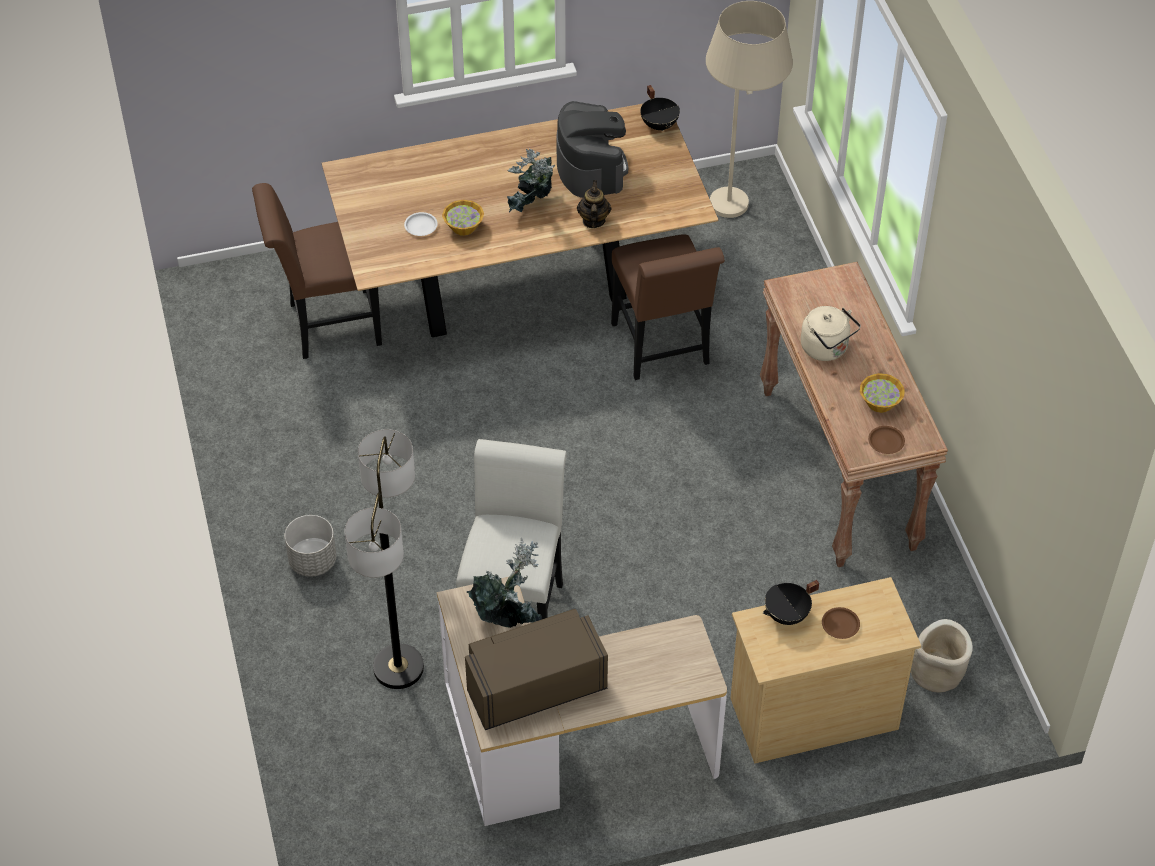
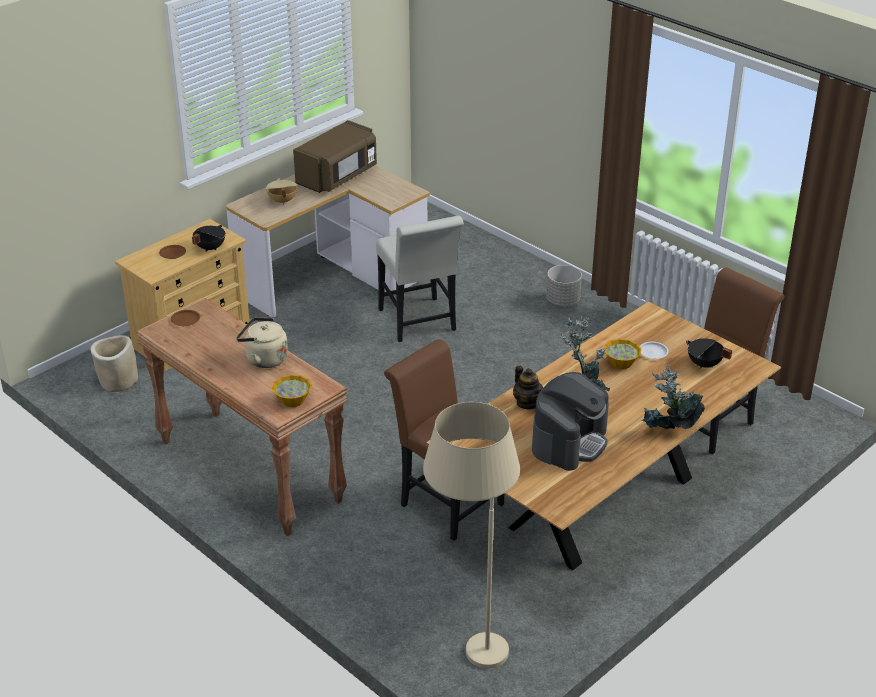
camera: 150 degrees right, 15 degrees down
floor lamp [345,429,424,689] -> none
potted plant [467,538,542,627] -> potted plant moved to [642,365,705,429]
coffee machine [556,101,628,198] -> coffee machine turned 105 degrees counterclockwise [532,372,609,471]
black cooking pot [640,85,680,131] -> black cooking pot moved to [686,338,732,369]
bowl [860,373,905,413] -> bowl moved to [272,375,312,407]
none -> beige cooking pot [266,178,297,205]

